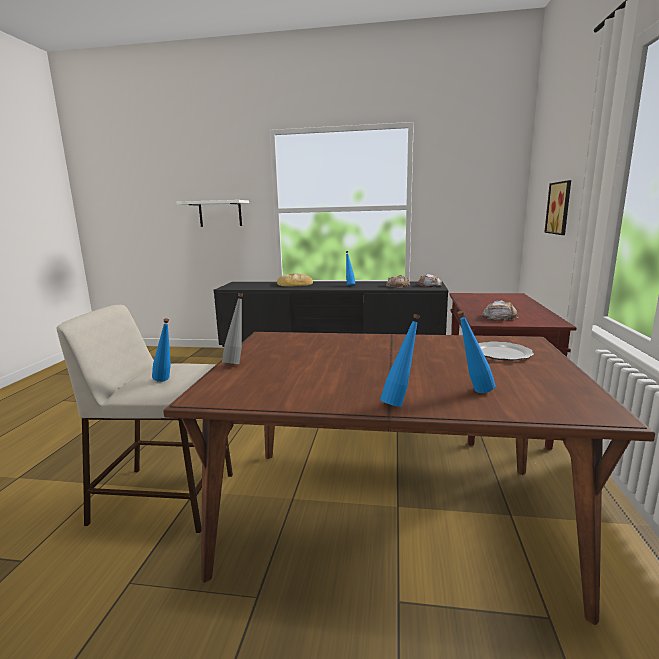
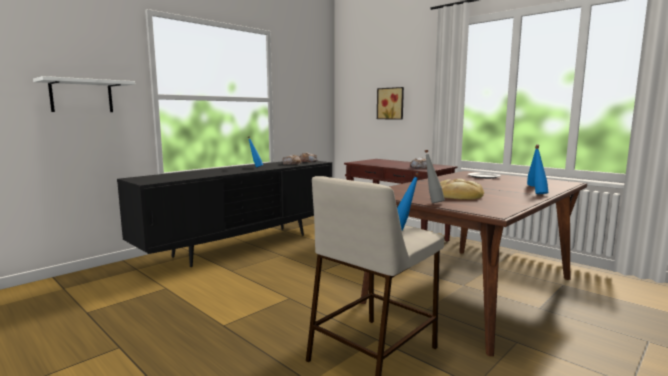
camera: 55 degrees left, 5 degrees down
bread [277,273,313,287] -> bread moved to [440,179,484,200]

